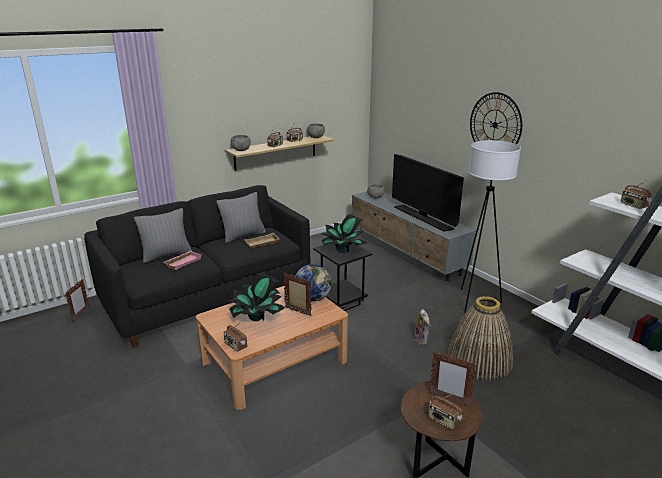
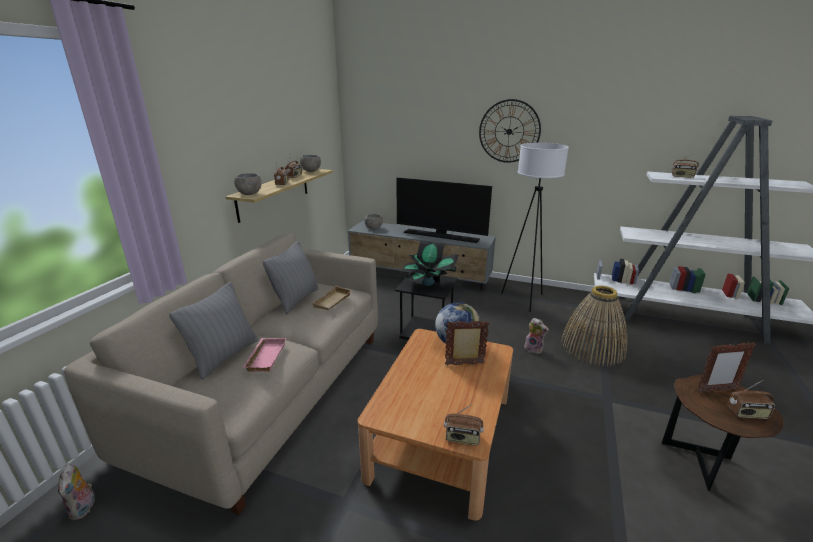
camera: 35 degrees left, 0 degrees up
picture frame [65,279,90,321] -> plush toy [58,463,95,520]
black sofa [84,185,311,348] -> beige sofa [64,233,378,515]
potted plant [227,272,285,321] -> none

